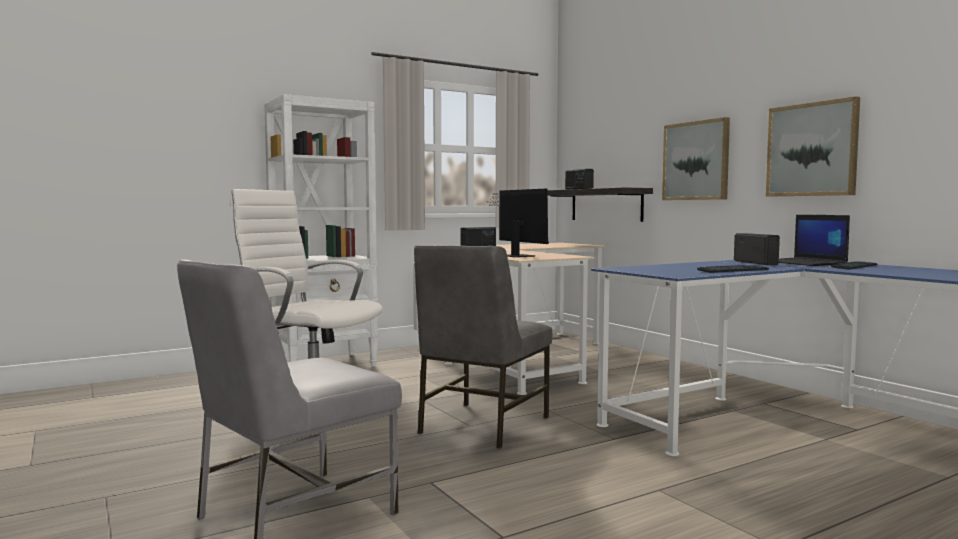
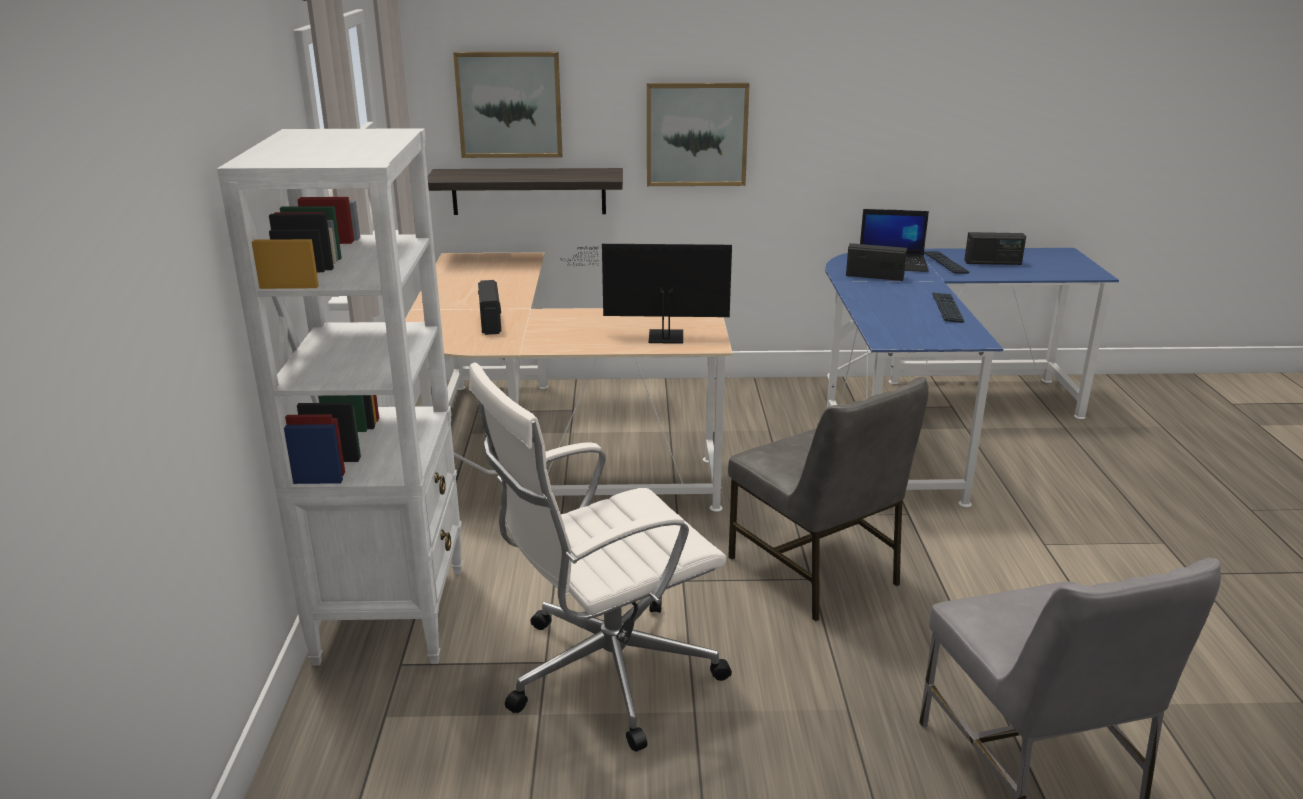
camera: 60 degrees left, 20 degrees up
radio [565,169,594,189] -> radio moved to [964,232,1026,265]
picture [766,96,860,197] -> picture moved to [453,51,562,158]

